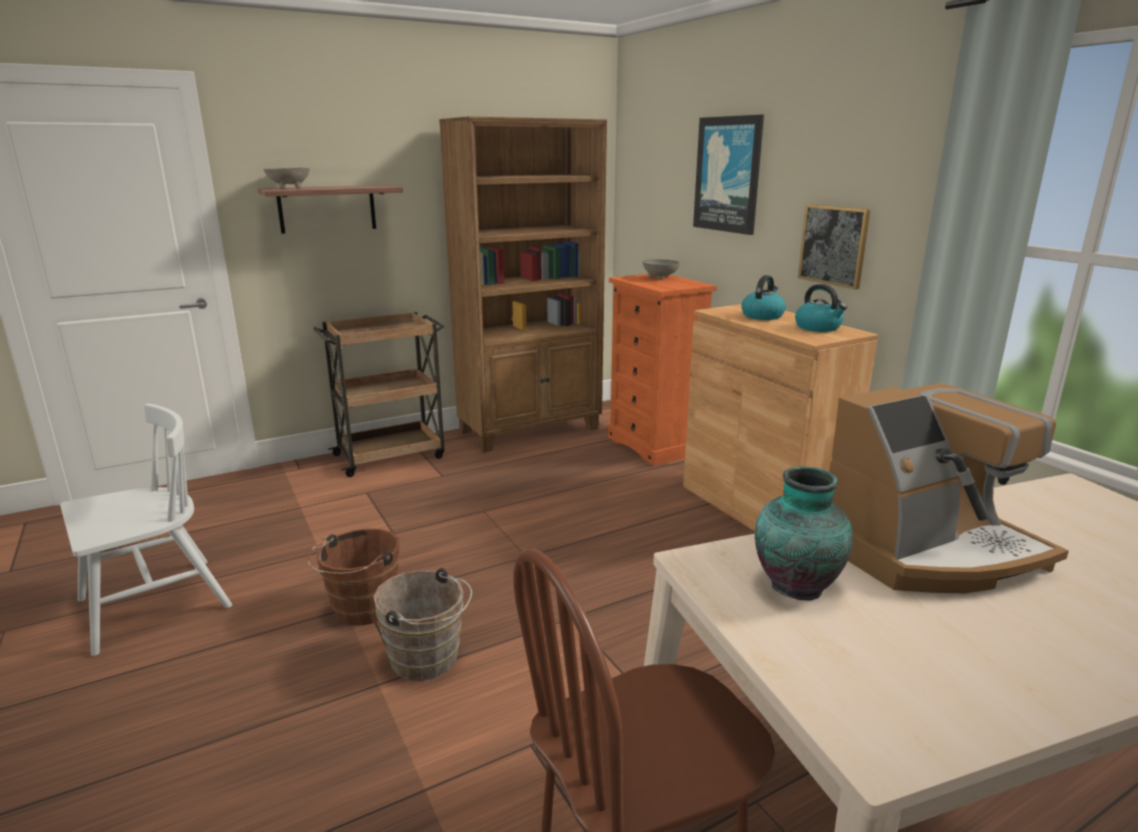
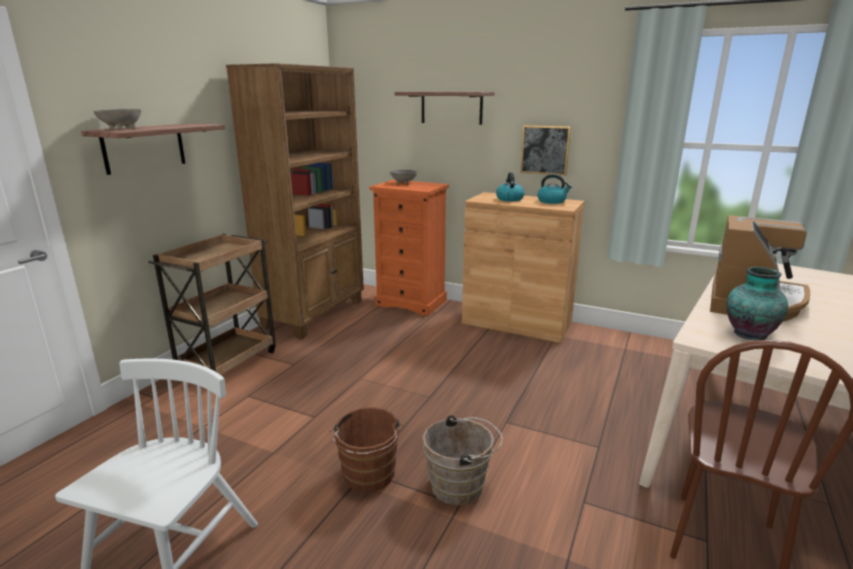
camera: 35 degrees left, 0 degrees up
picture [693,115,764,235] -> shelf [394,92,494,125]

